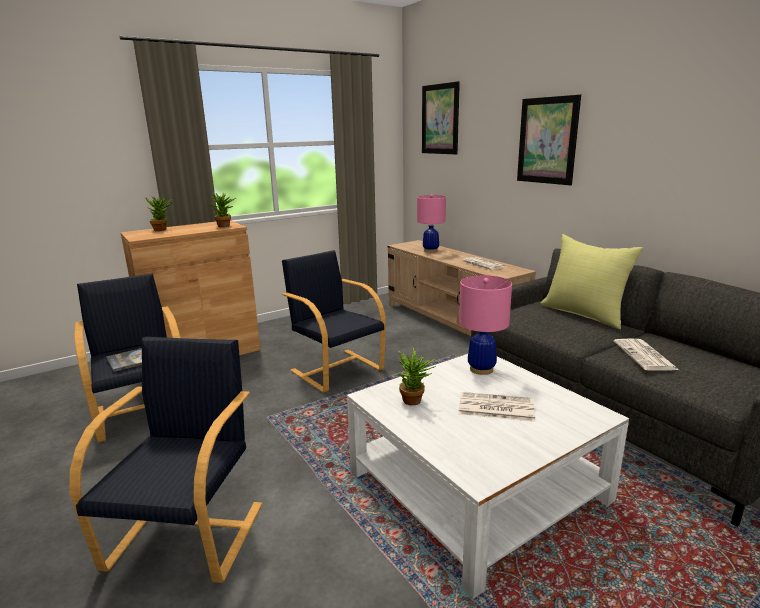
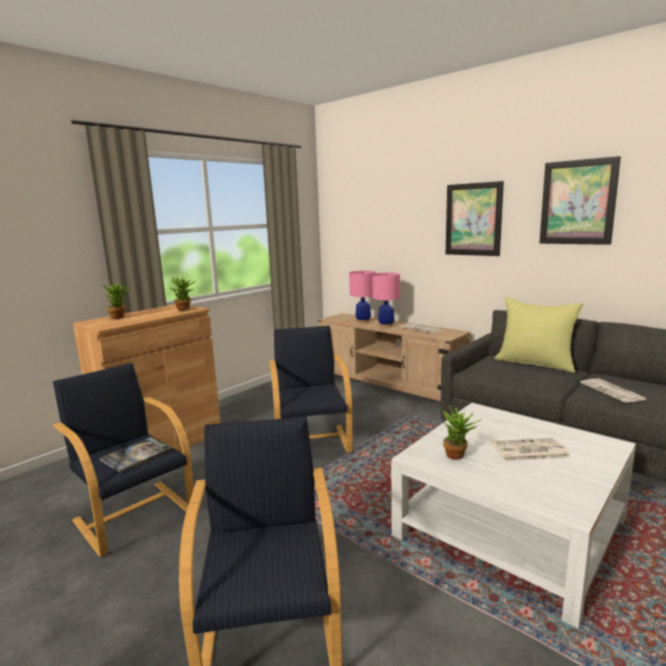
camera: 15 degrees left, 5 degrees down
black armchair [282,250,386,393] -> black armchair turned 45 degrees clockwise [269,326,353,453]
picture [422,81,460,154] -> picture moved to [540,156,621,245]
pink table lamp [459,275,512,375] -> pink table lamp moved to [372,272,400,327]

